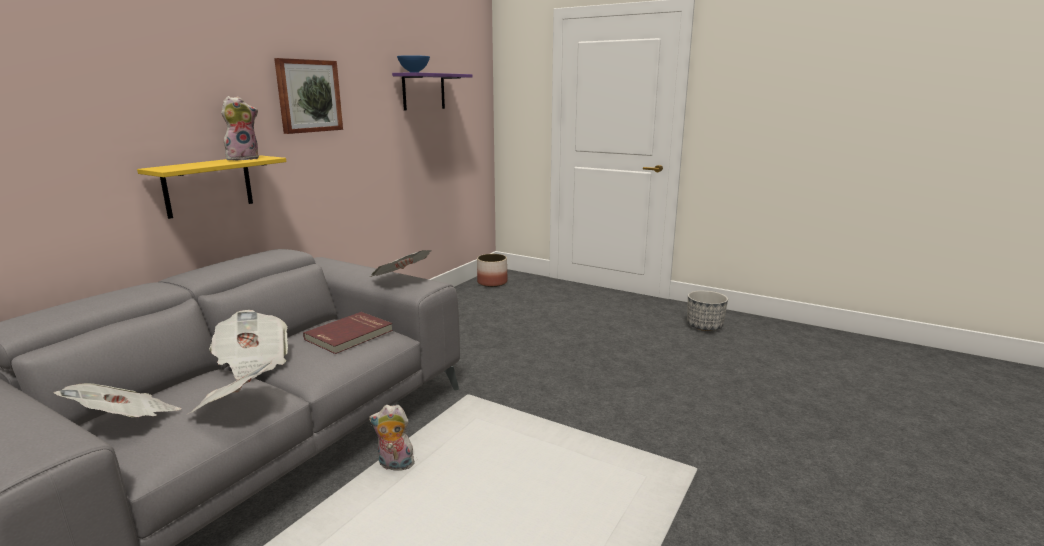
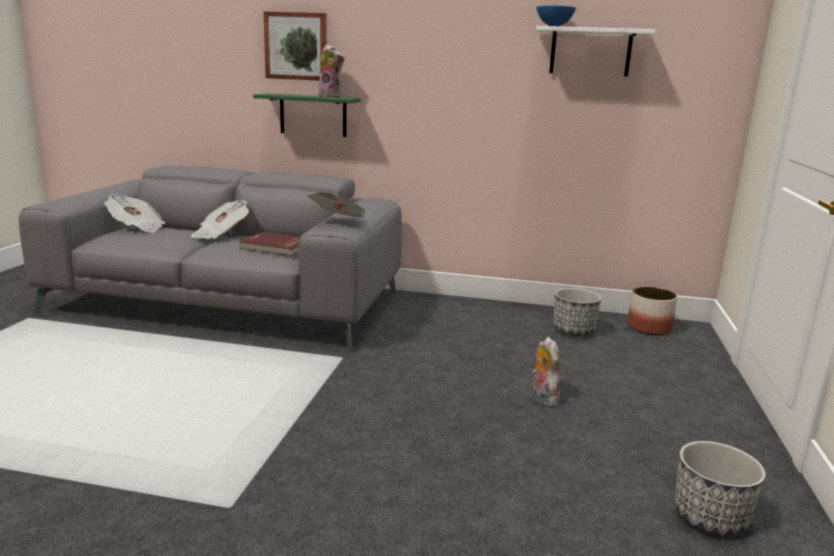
camera: 70 degrees right, 0 degrees up
yellow shelf [137,156,286,219] -> green shelf [253,93,361,137]
newspaper [188,359,273,414] -> none
picture [274,58,343,134] -> picture moved to [264,11,327,81]
plush toy [369,405,415,471] -> plush toy moved to [532,337,560,407]
purple shelf [392,72,473,111] -> white shelf [536,26,656,76]
none -> planter [553,288,601,336]

